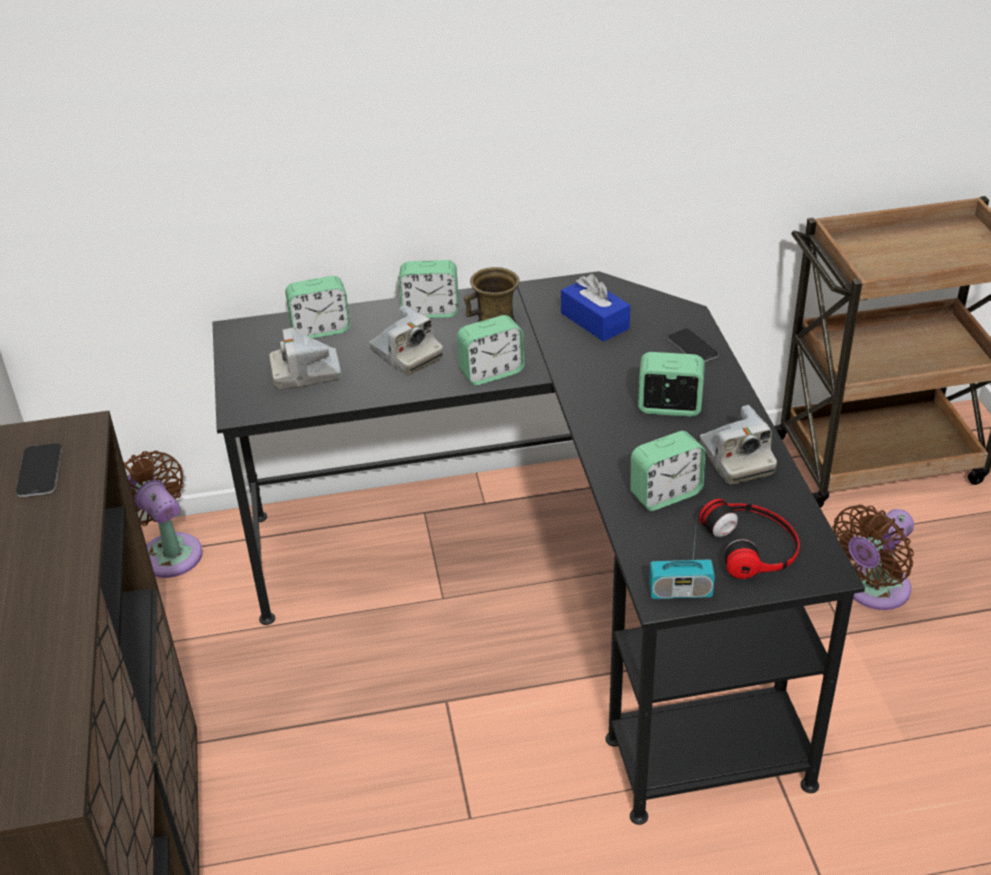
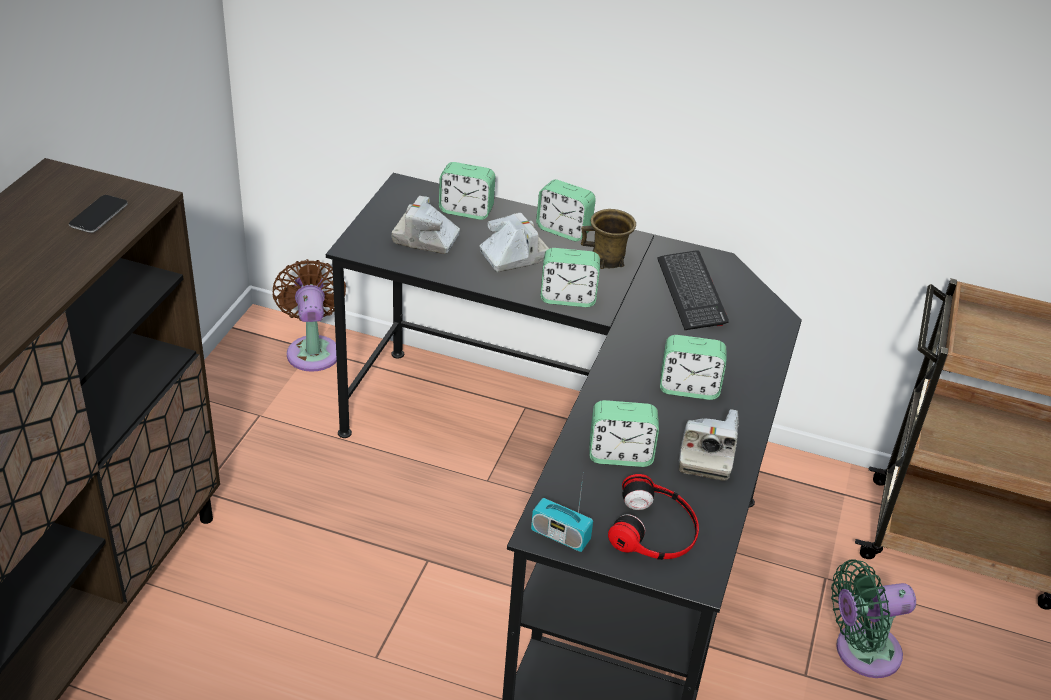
camera: 25 degrees right, 0 degrees up
camera [369,305,443,375] -> camera turned 105 degrees counterclockwise [480,213,549,272]
blue tissue box [561,274,630,342] -> keyboard [657,250,729,330]
alarm clock [638,352,705,417] -> alarm clock turned 150 degrees clockwise [660,335,726,400]
phone [668,329,719,362] -> none
brown fan [832,505,914,610] -> green fan [831,559,916,678]

